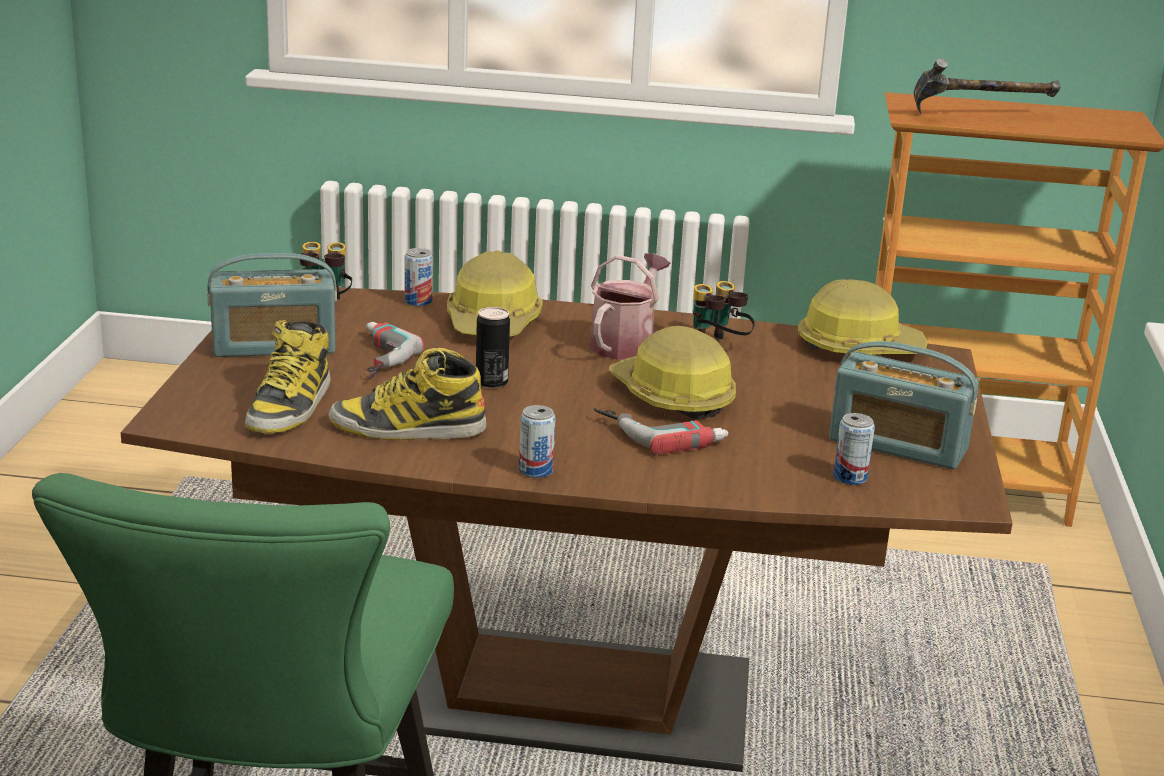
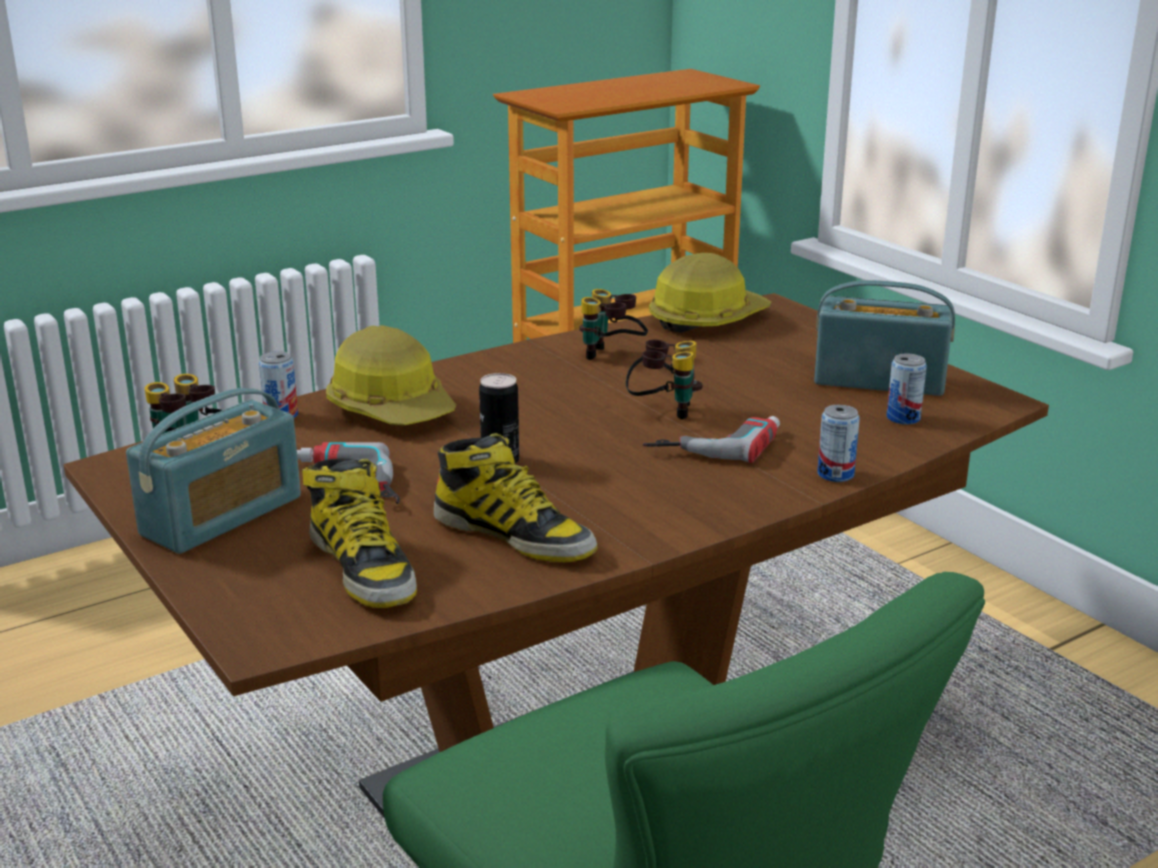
camera: 40 degrees left, 0 degrees up
boot [328,348,486,440] -> boot turned 105 degrees counterclockwise [434,433,598,562]
can [519,405,556,478] -> can moved to [817,405,860,482]
watering can [589,253,670,360] -> none
hard hat [609,326,736,419] -> binoculars [626,340,703,419]
radio [829,341,979,469] -> radio turned 150 degrees counterclockwise [814,280,955,396]
hammer [914,58,1061,115] -> none

